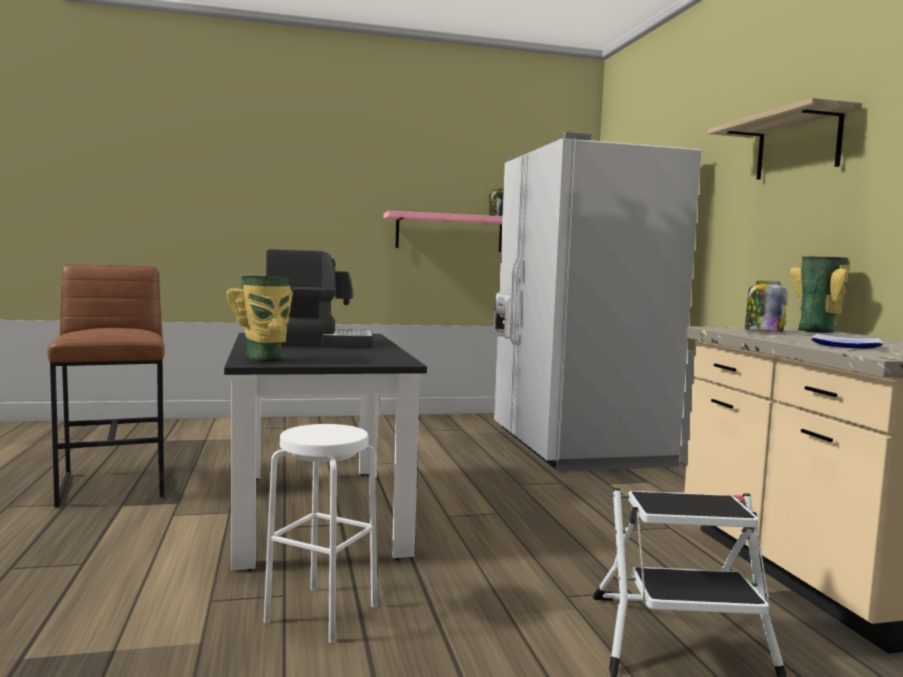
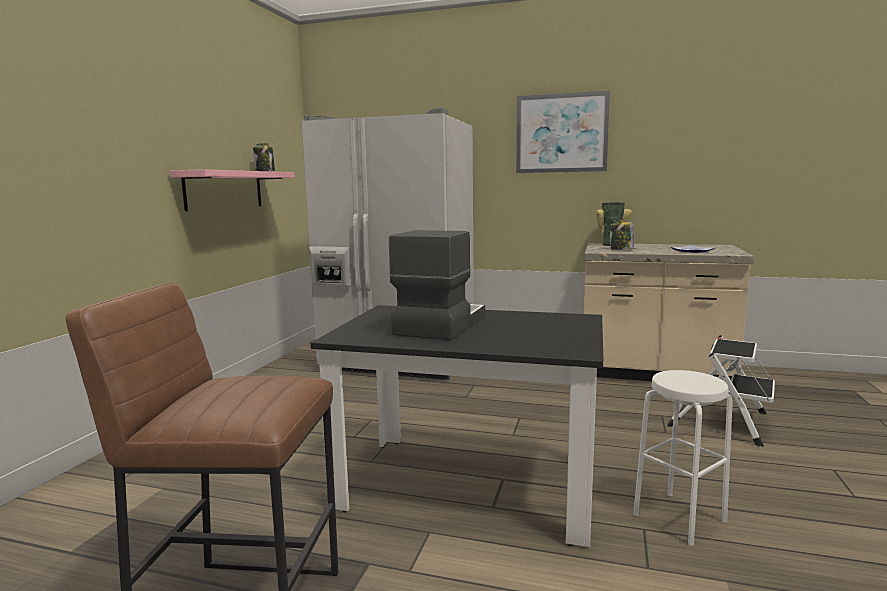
camera: 60 degrees left, 5 degrees up
vase [226,276,293,362] -> none
shelf [708,98,862,180] -> picture [516,90,610,173]

